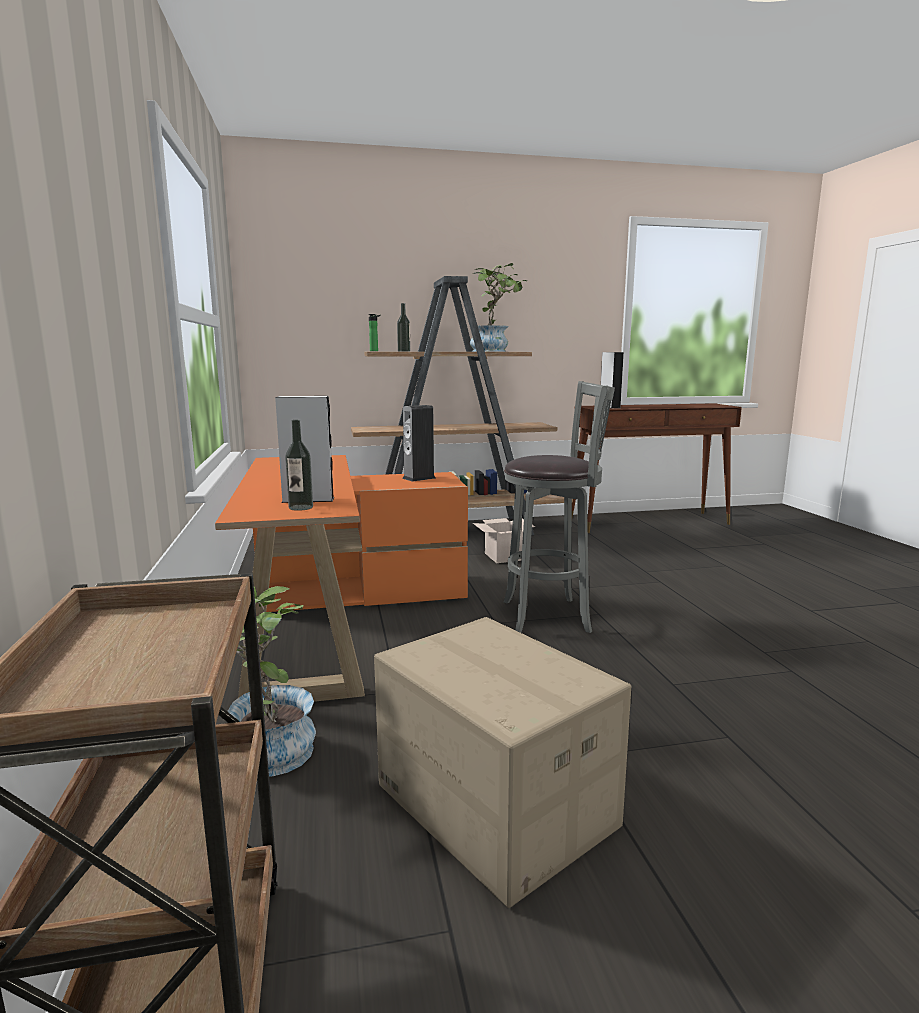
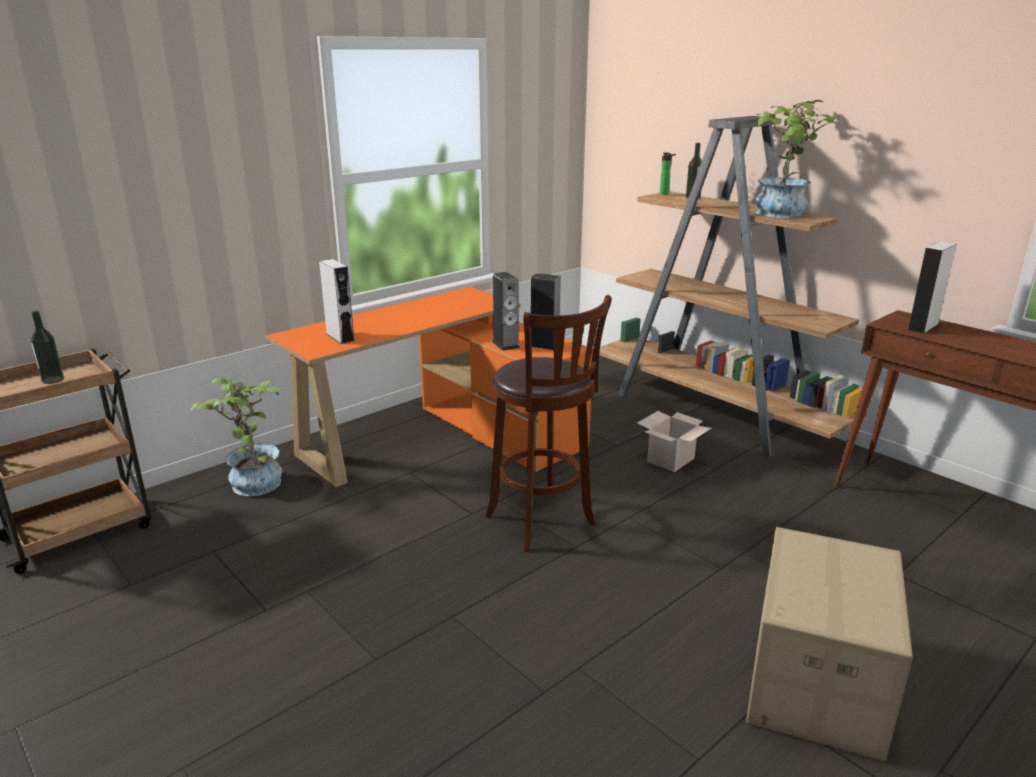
camera: 60 degrees right, 10 degrees up
bottle [285,420,313,511] -> bottle moved to [31,311,64,384]
cardboard box [374,617,631,908] -> cardboard box moved to [746,527,913,762]
grey stool [504,381,615,633] -> brown stool [485,295,611,552]
none -> speaker [492,272,520,351]

